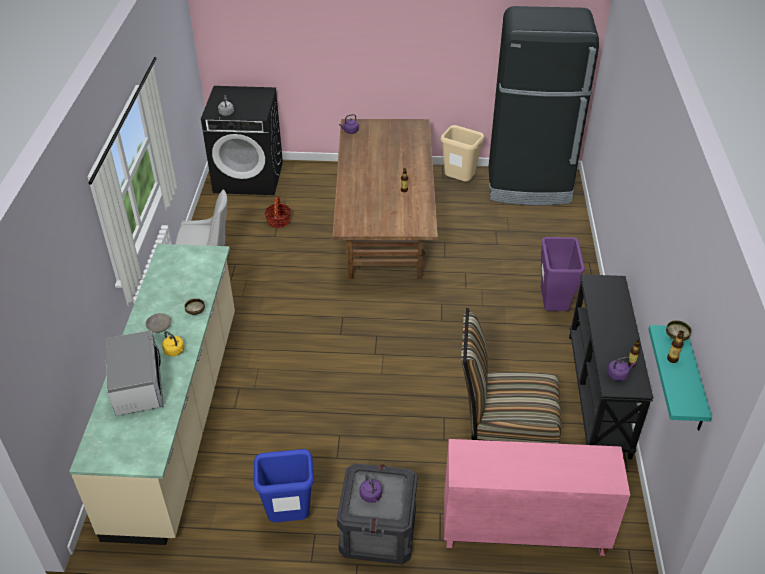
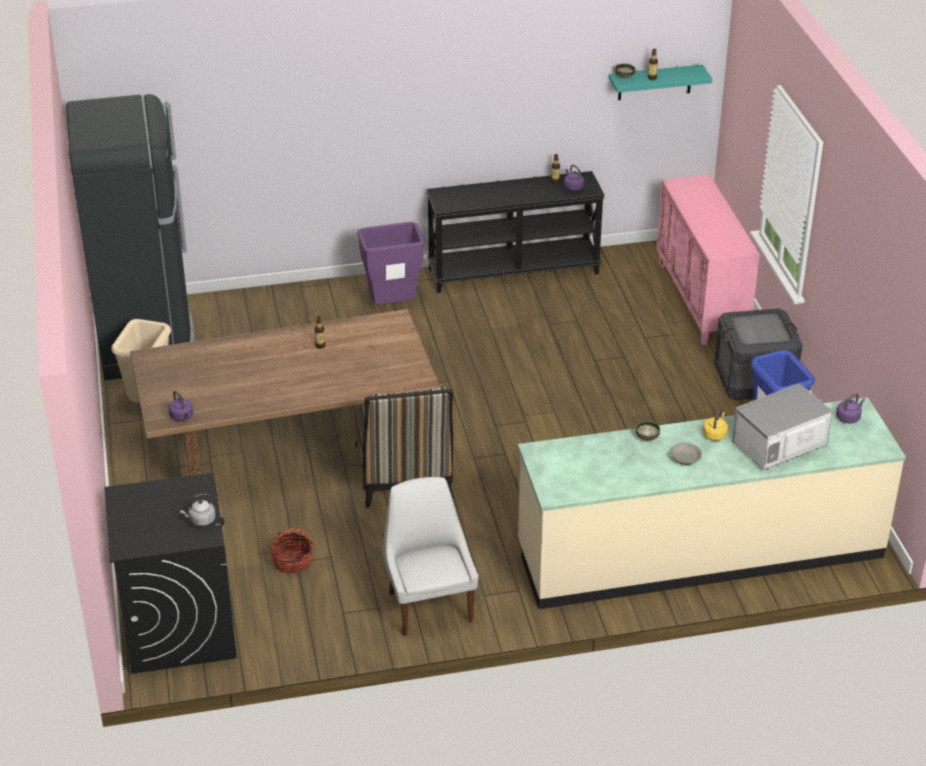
camera: 105 degrees left, 5 degrees down
purple kettle [360,475,382,503] -> purple kettle moved to [836,393,865,423]
chair [461,308,561,444] -> chair moved to [355,387,453,508]

